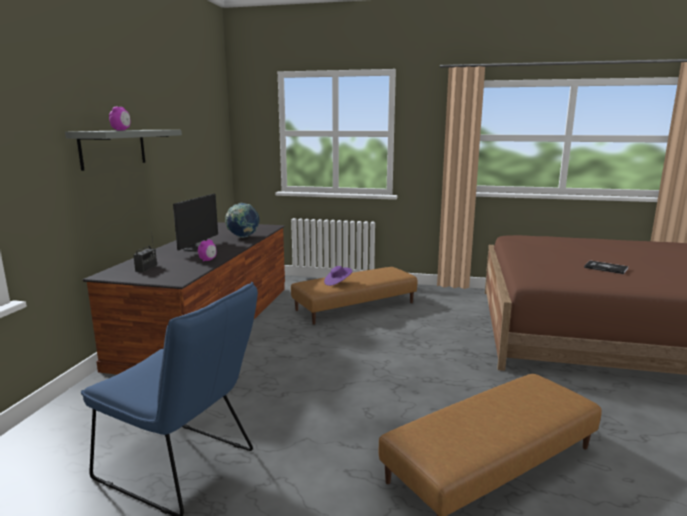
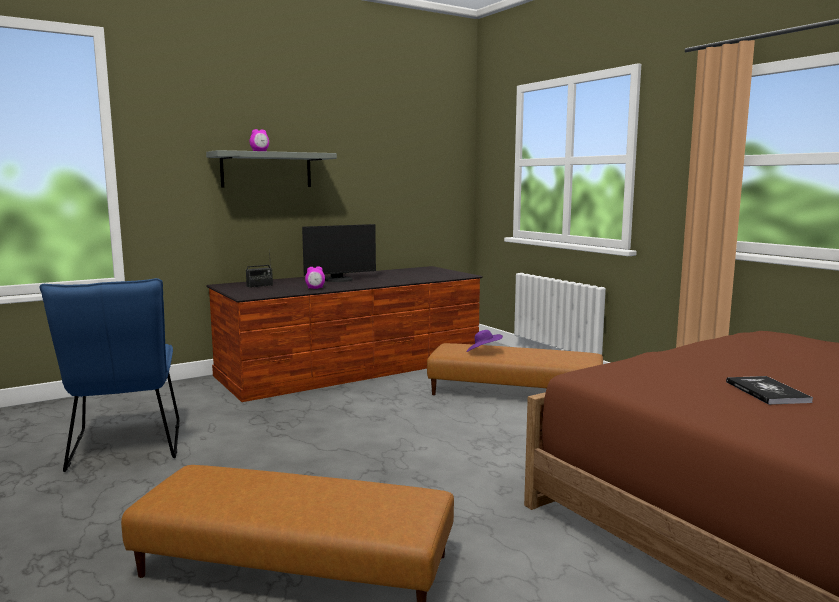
camera: 45 degrees right, 5 degrees down
globe [225,203,259,238] -> none

